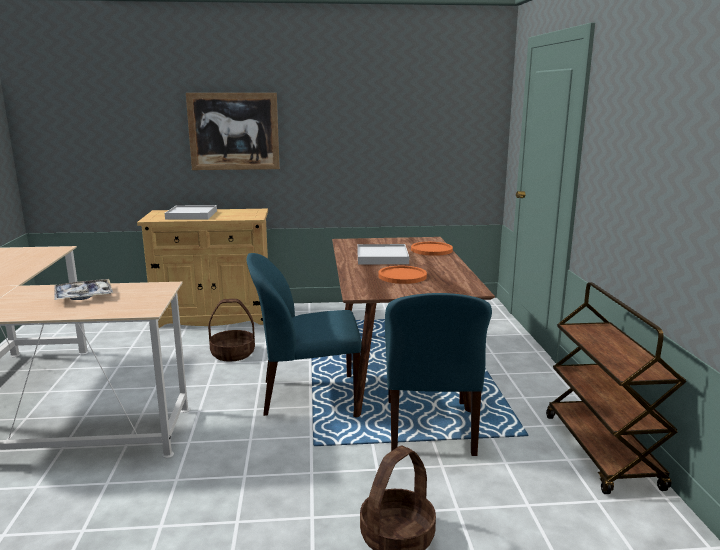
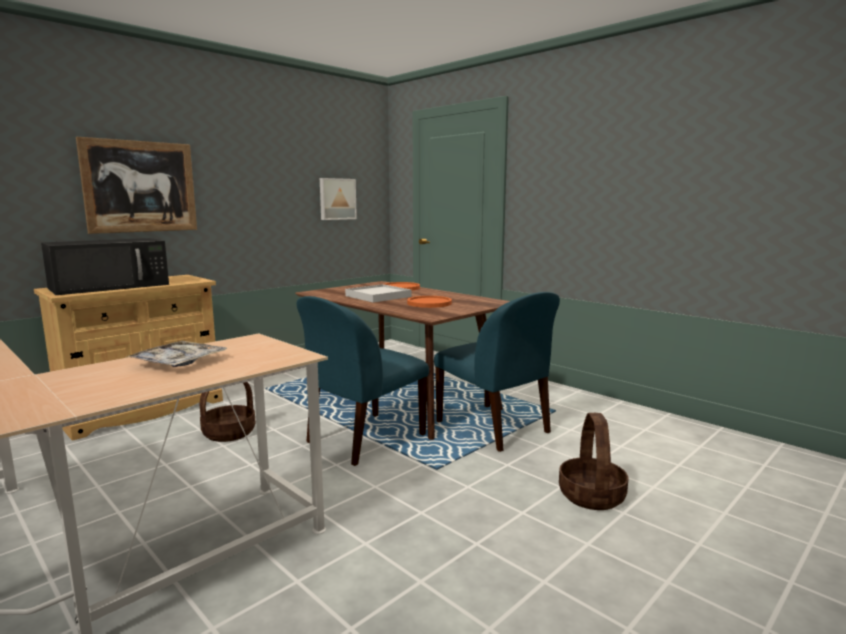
camera: 40 degrees left, 5 degrees down
white tray [165,205,217,220] -> black microwave [41,238,169,295]
brown cart [546,282,687,494] -> none
none -> picture [320,178,357,220]

